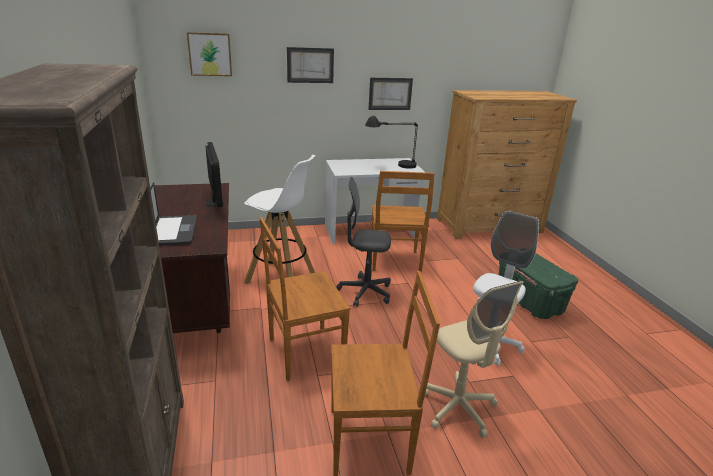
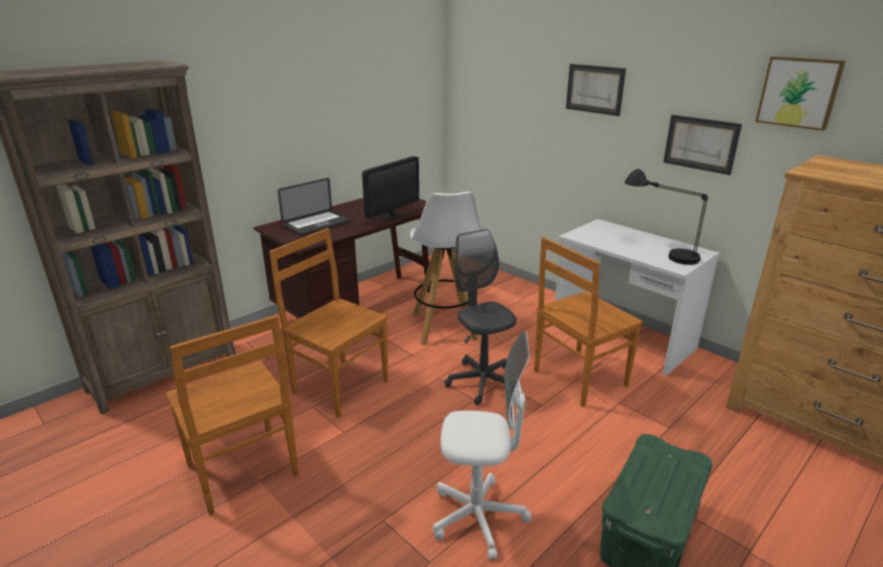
camera: 60 degrees right, 0 degrees up
picture [187,32,232,76] -> picture moved to [755,56,846,131]
beige office chair [425,281,524,438] -> none

